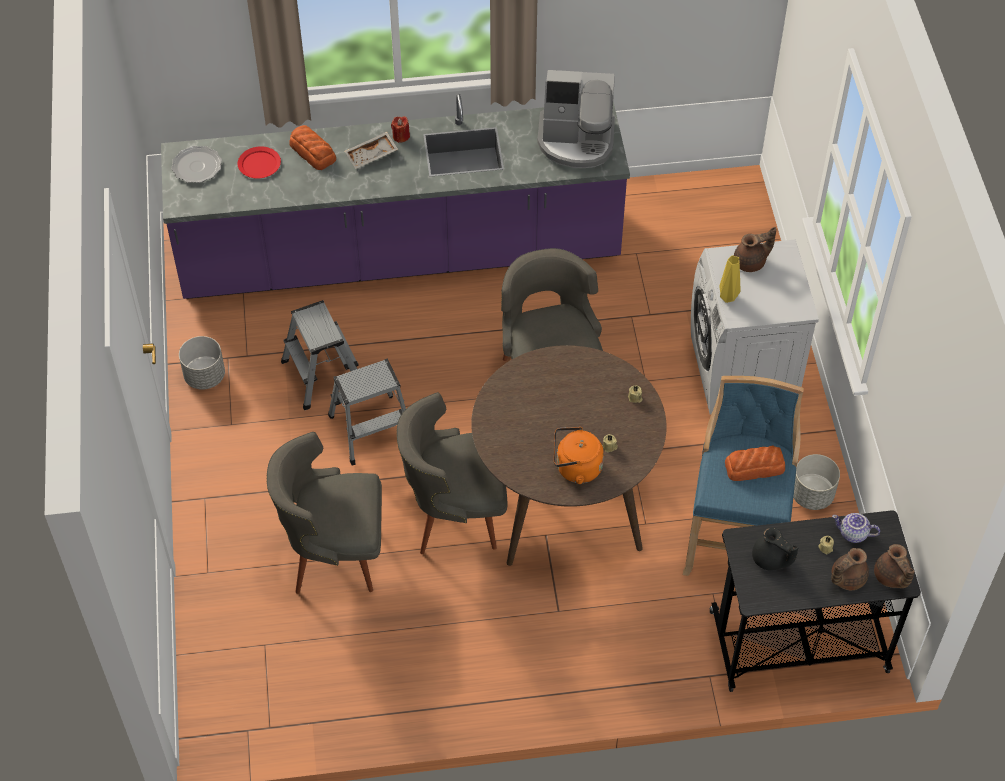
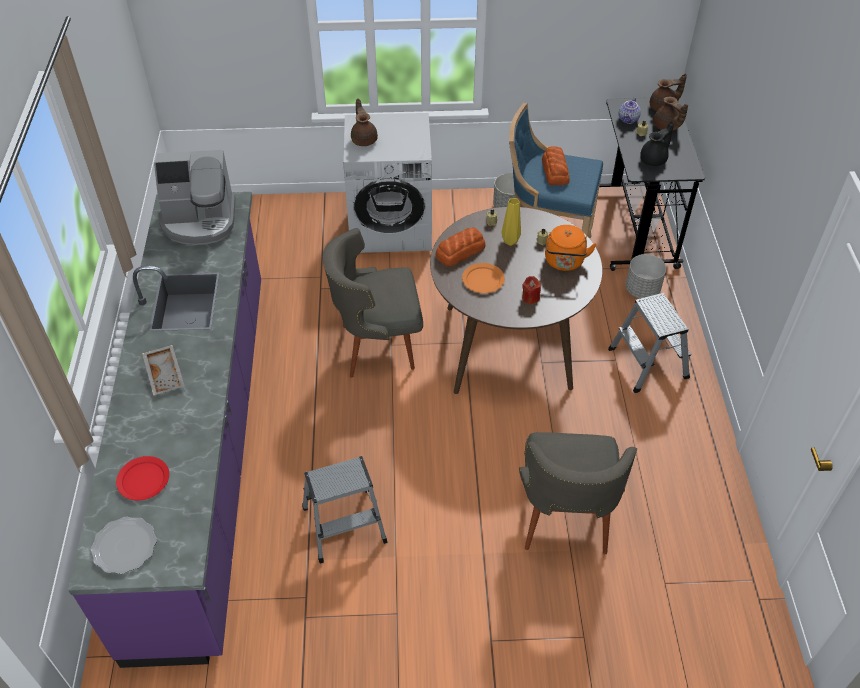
camera: 85 degrees left, 5 degrees down
grey planter [179,336,225,390] -> grey planter moved to [626,254,666,299]
bread [289,125,336,170] -> bread moved to [436,227,486,266]
grey step ladder [328,358,406,466] -> grey step ladder moved to [608,293,691,393]
red candle [391,116,410,143] -> red candle moved to [522,276,541,304]
grey chair [396,392,507,554] -> none
coffee machine [537,70,615,168] -> coffee machine turned 75 degrees clockwise [154,150,236,245]
yellow vase [719,255,741,303] -> yellow vase moved to [502,198,521,246]
none -> orange plate [462,263,505,293]

